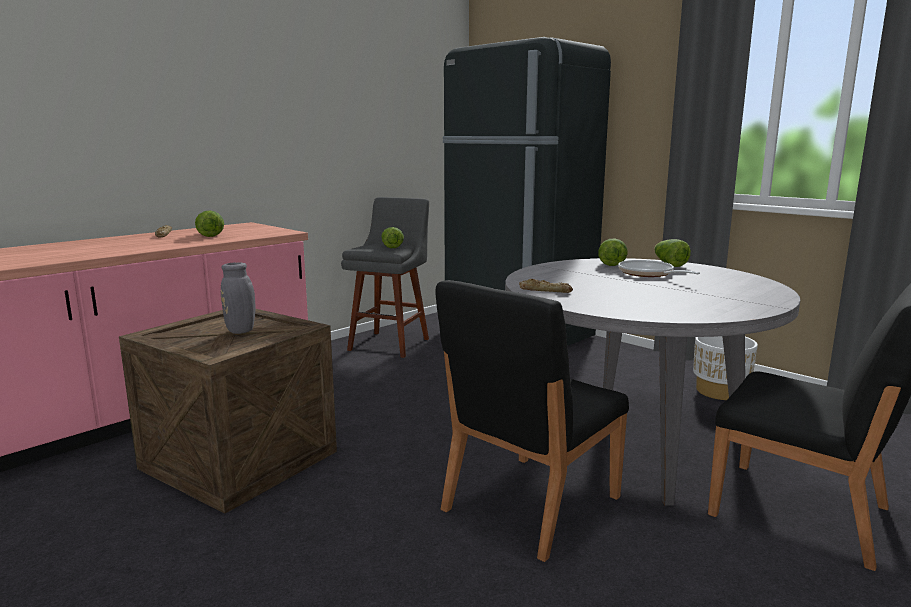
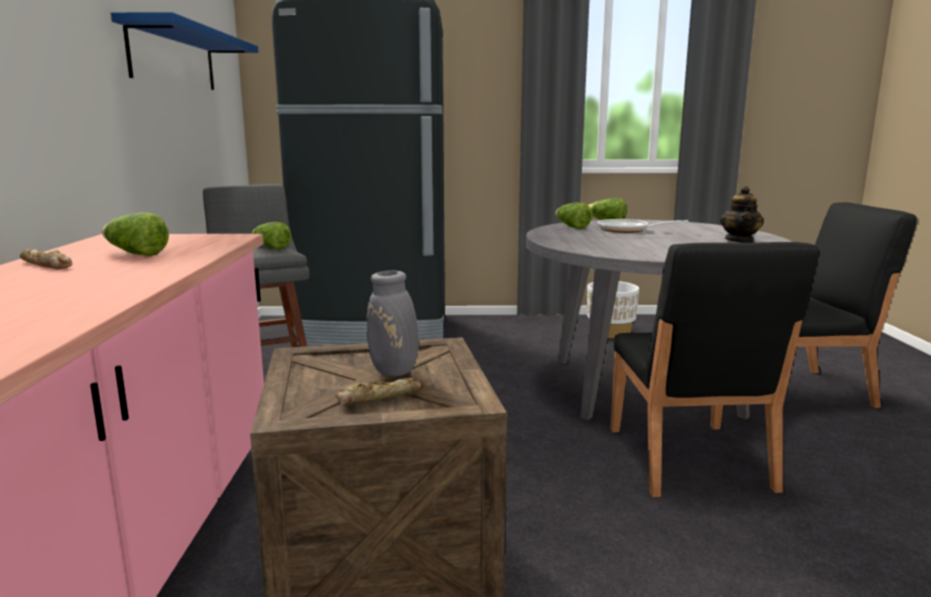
camera: 45 degrees left, 0 degrees up
bread [519,279,573,293] -> bread moved to [335,378,424,405]
none -> blue shelf [111,12,258,90]
none -> teapot [720,186,764,243]

